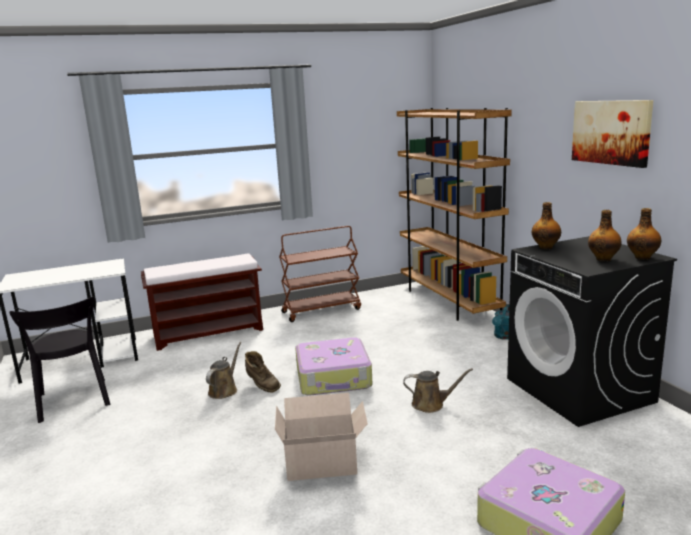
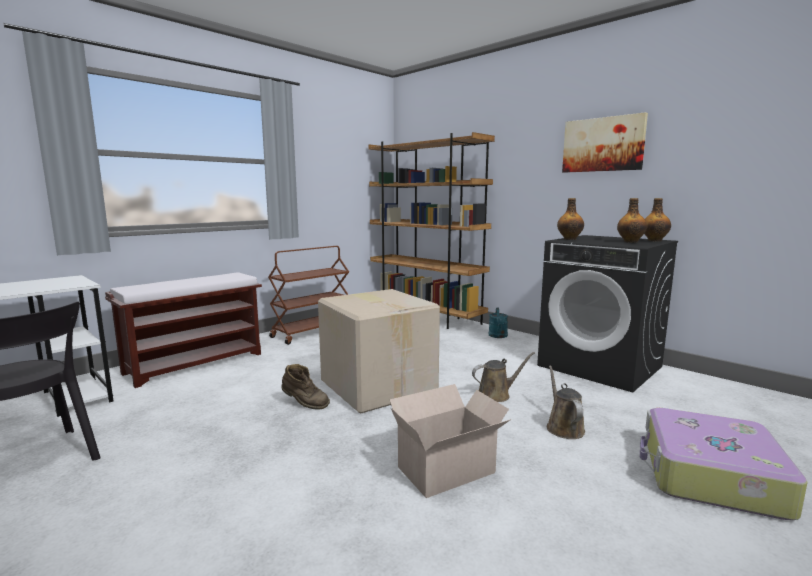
camera: 25 degrees left, 5 degrees down
brown watering can [206,342,242,399] -> brown watering can moved to [547,365,585,439]
suitcase [295,337,373,396] -> cardboard box [318,289,440,414]

